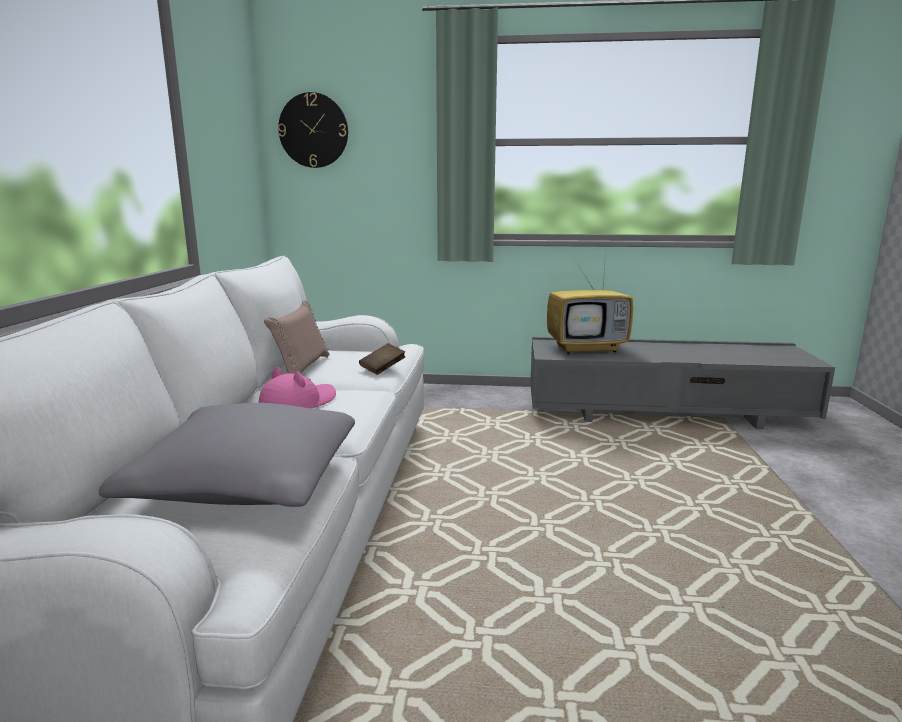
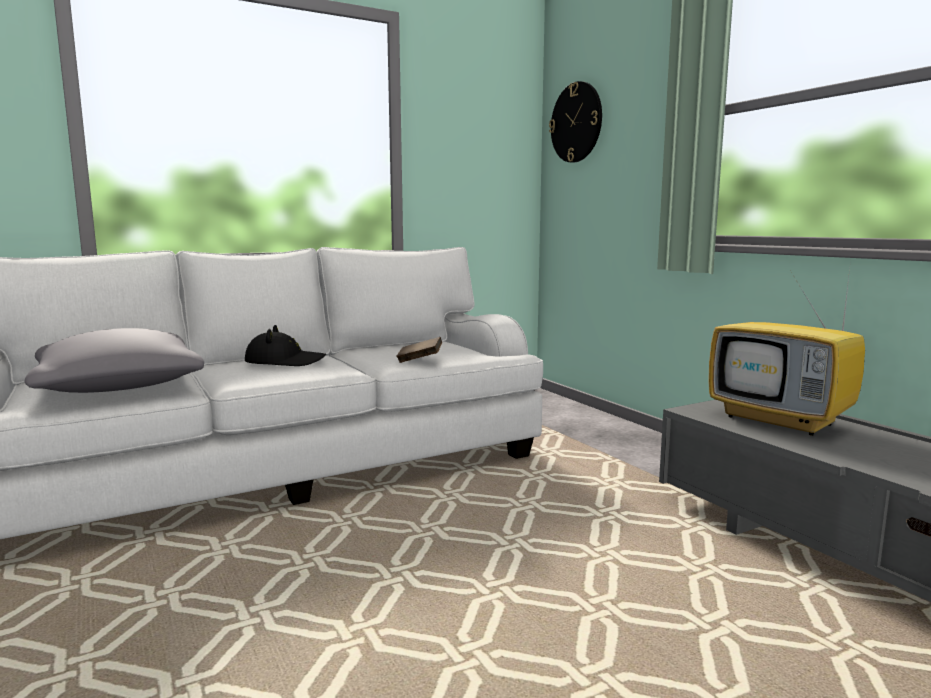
camera: 55 degrees right, 5 degrees down
pink hat [259,367,336,408] -> black hat [245,325,326,366]
beige pillow [264,300,330,374] -> none

